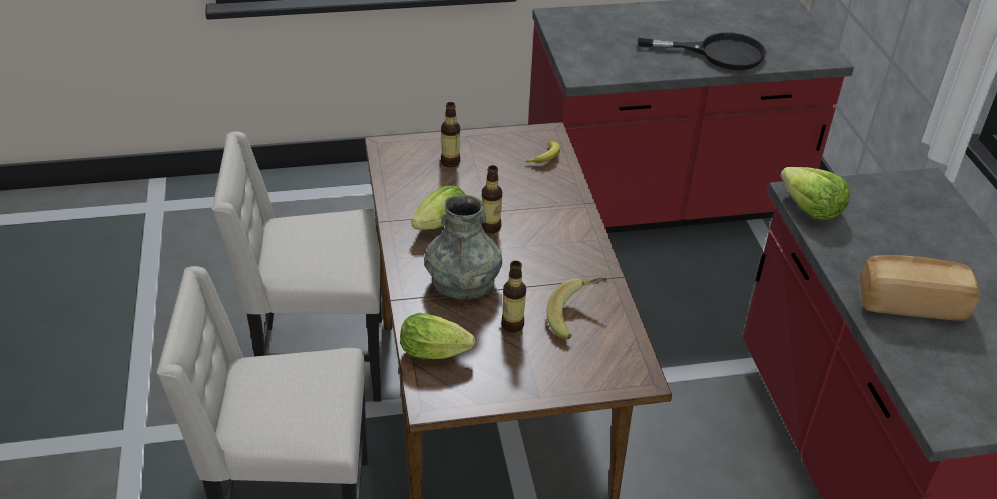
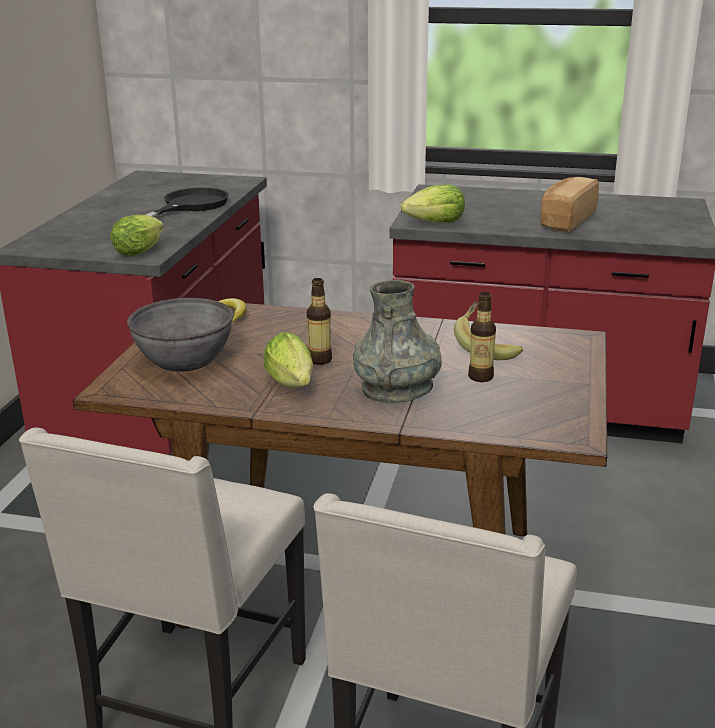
camera: 65 degrees left, 15 degrees down
lettuce [400,313,475,359] -> lettuce moved to [110,215,164,256]
bottle [441,102,460,167] -> grey bowl [127,298,234,372]

